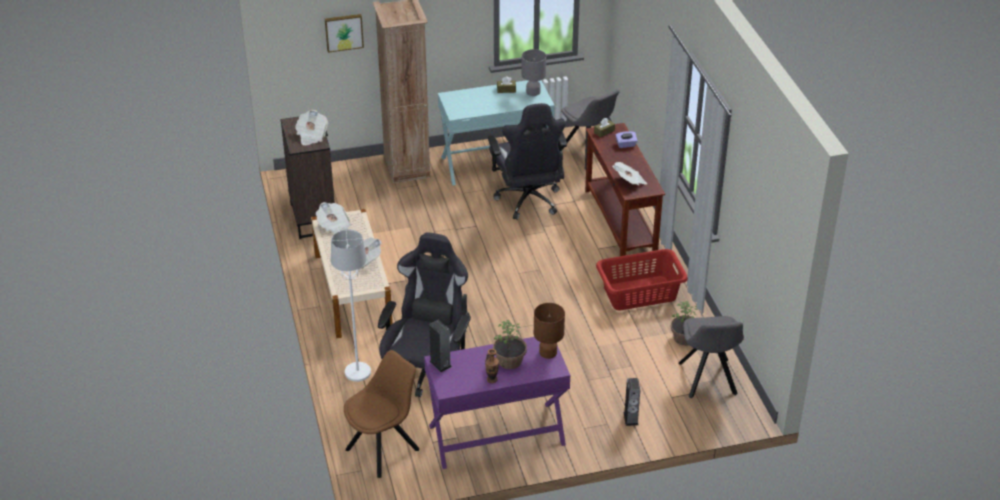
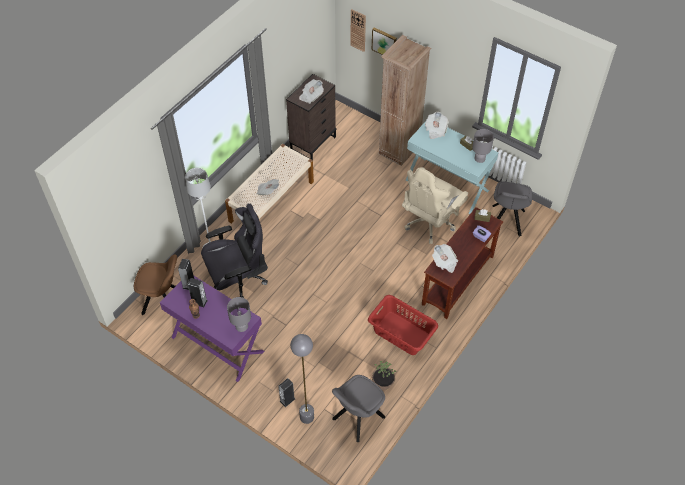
camera: 50 degrees right, 15 degrees up
newspaper [316,202,352,234] -> newspaper moved to [425,112,449,139]
black office chair [488,103,567,220] -> beige office chair [402,167,468,244]
potted plant [493,320,527,369] -> none
brown table lamp [534,303,565,359] -> grey table lamp [227,297,251,332]
none -> speaker [188,278,208,307]
none -> grey floor lamp [290,334,314,424]
none -> wall clock [350,9,366,52]

